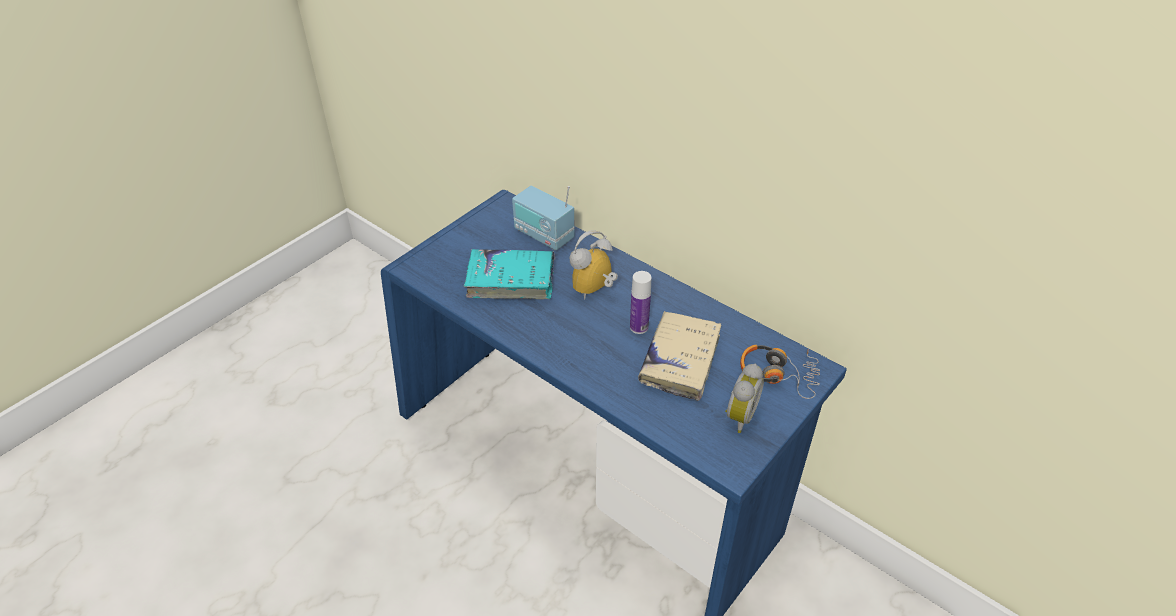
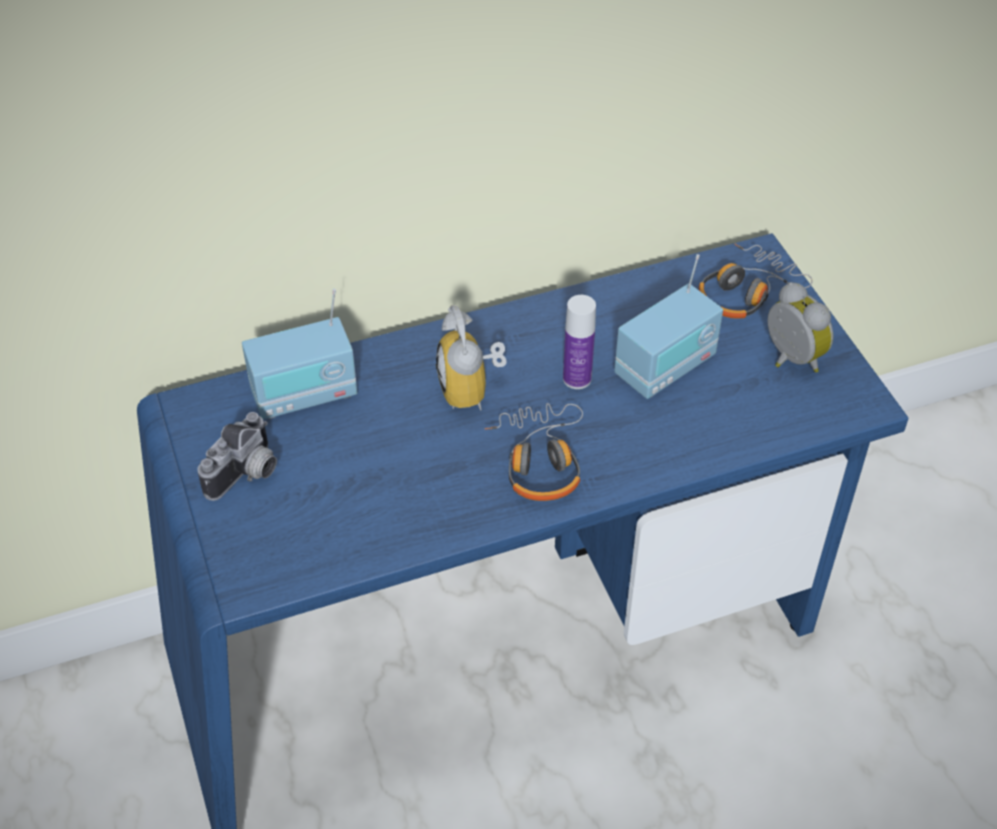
camera: 60 degrees left, 5 degrees up
turquoise book [464,249,555,299] -> none
beige book [638,311,722,401] -> radio [614,254,723,399]
none -> camera [197,412,277,501]
none -> headphones [485,403,583,501]

